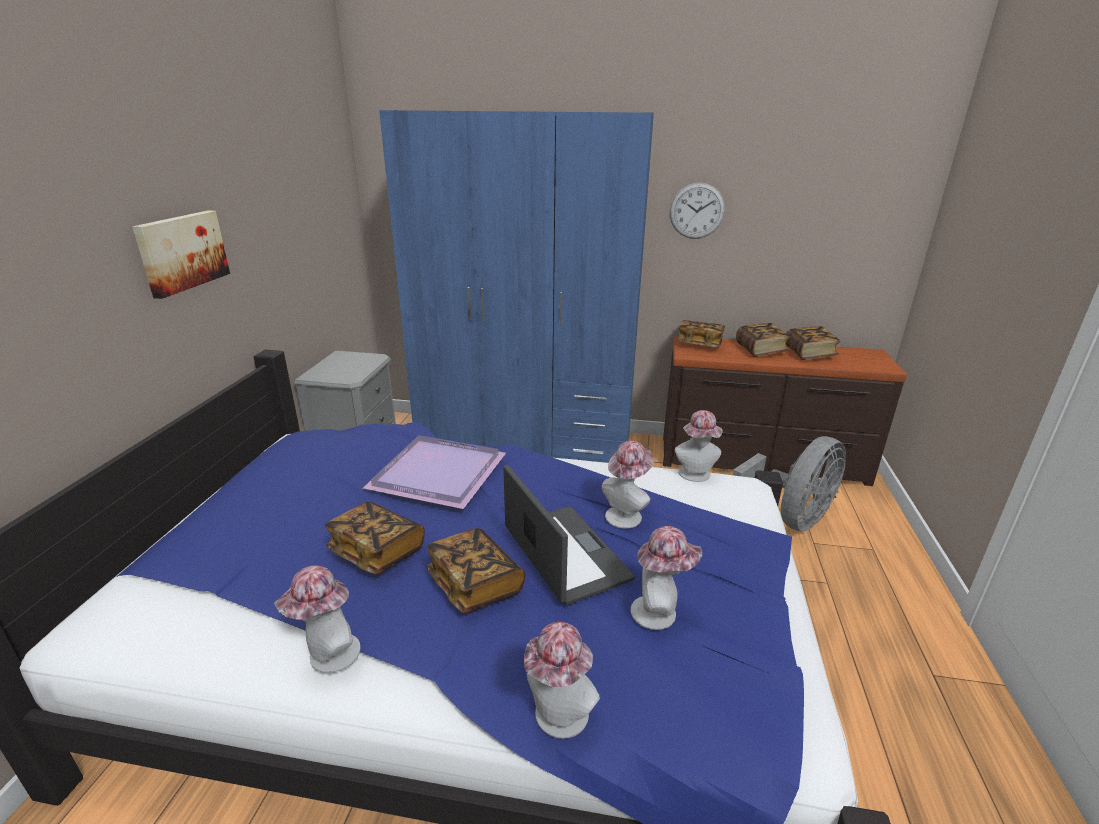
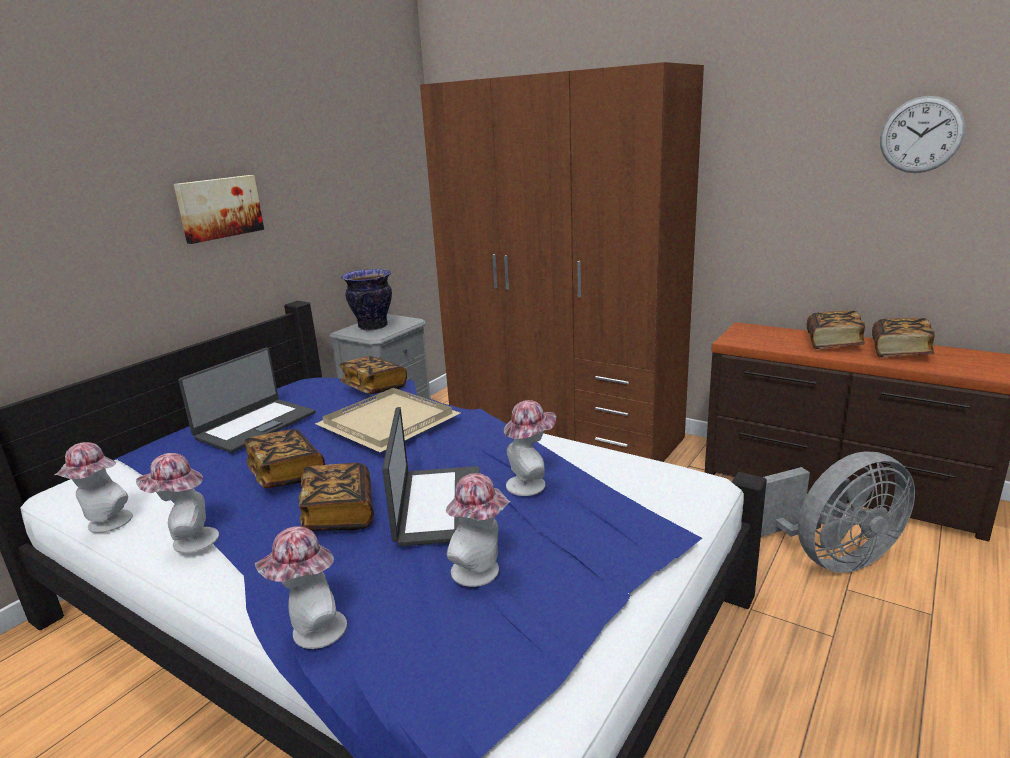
camera: 25 degrees right, 5 degrees down
purple tray [363,435,506,509] -> beige tray [315,388,460,452]
blue wardrobe [379,110,654,463] -> brown wardrobe [420,62,704,462]
wall clock [670,182,725,239] -> wall clock moved to [880,96,965,173]
hat [674,410,723,482] -> hat moved to [55,442,133,533]
book [677,320,725,348] -> book moved to [339,356,407,394]
none -> laptop [178,348,315,453]
none -> vase [341,269,392,330]

